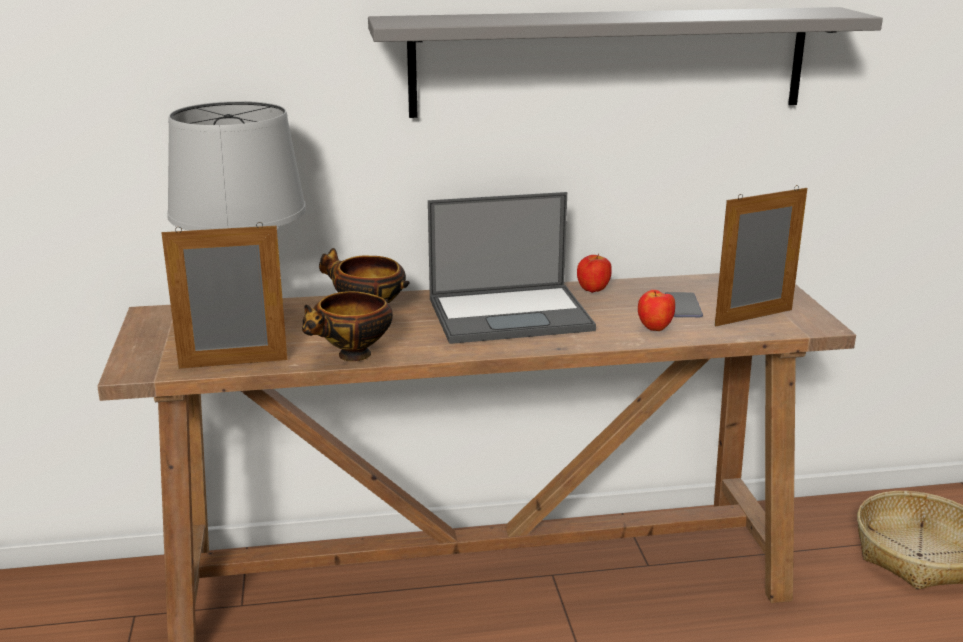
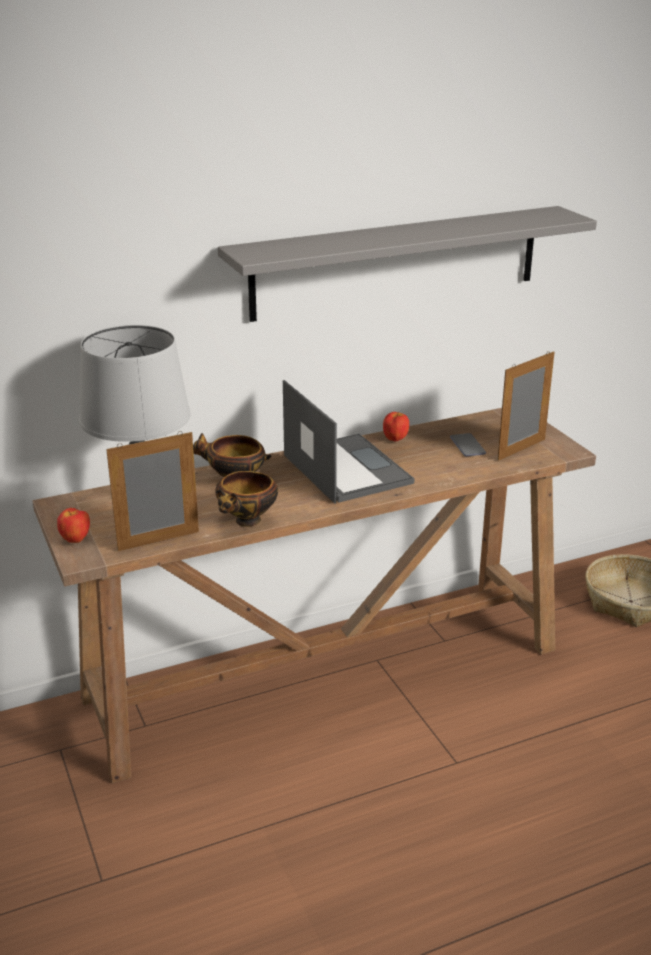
camera: 15 degrees left, 5 degrees up
laptop [428,192,596,344] -> laptop turned 90 degrees counterclockwise [283,380,415,504]
apple [638,290,675,331] -> apple moved to [57,508,90,543]

